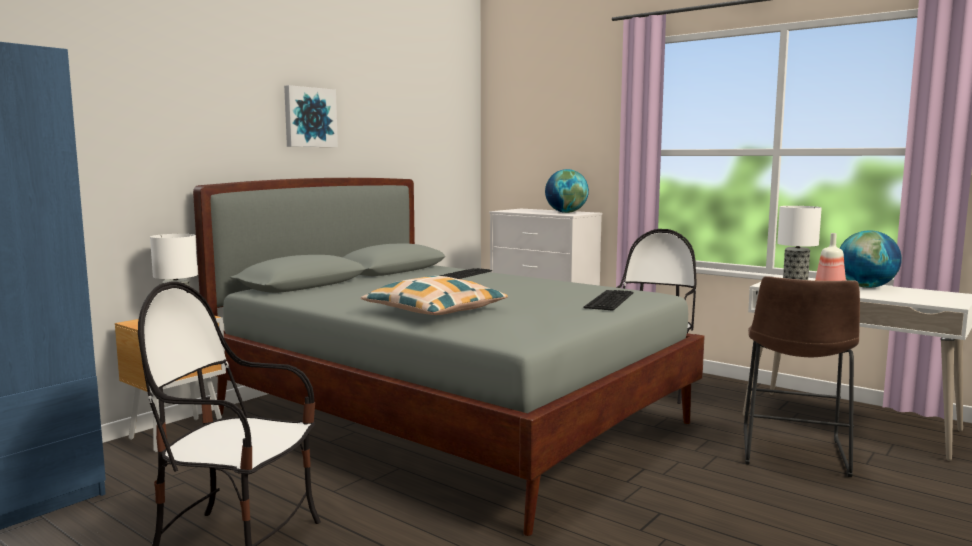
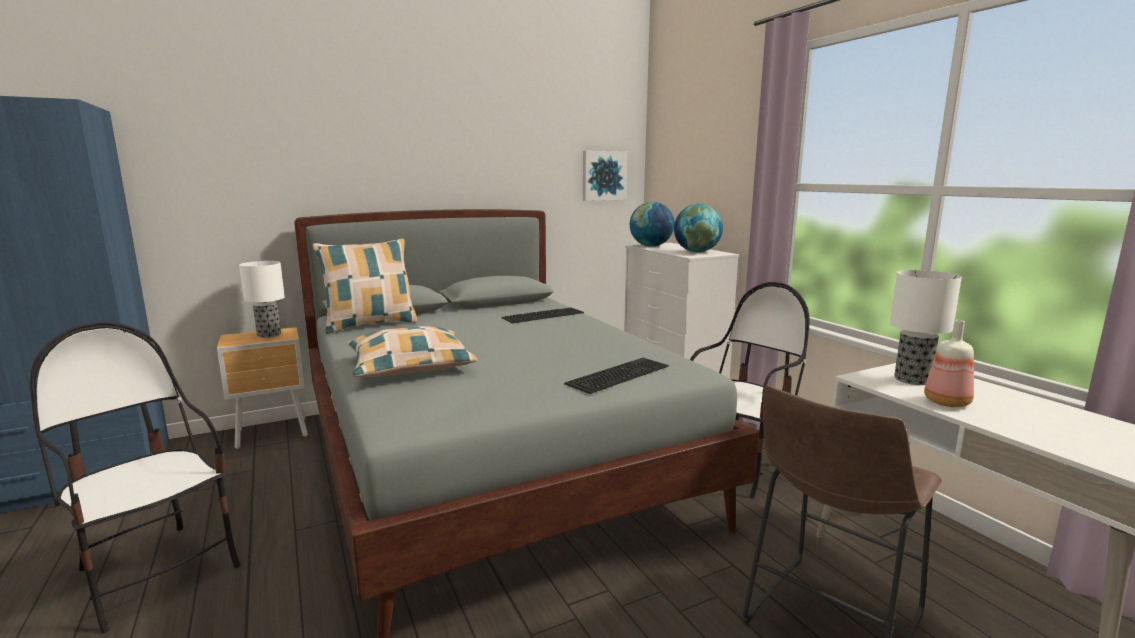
camera: 25 degrees right, 5 degrees up
picture [284,85,338,147] -> picture moved to [583,151,628,201]
globe [840,230,902,288] -> globe moved to [630,202,674,247]
none -> pillow [313,239,417,334]

